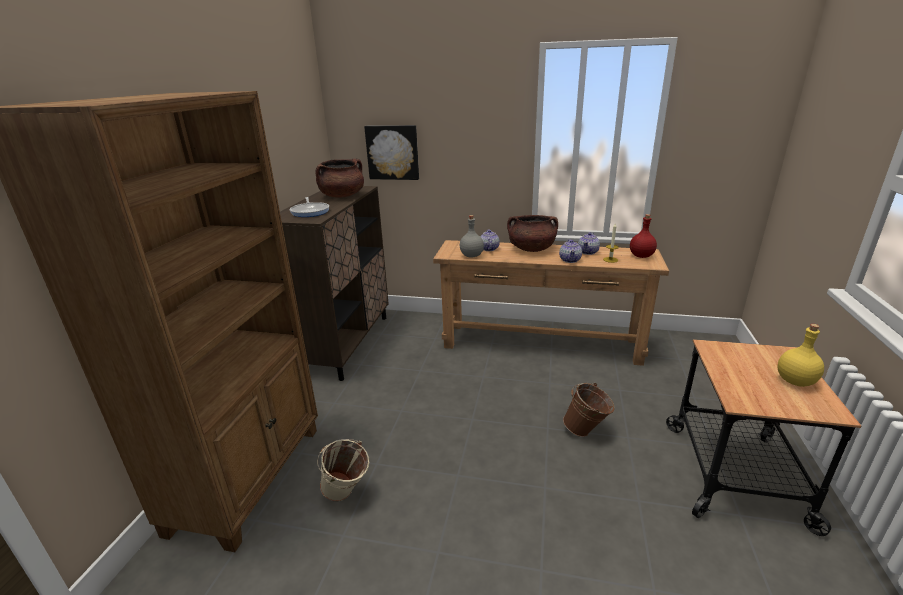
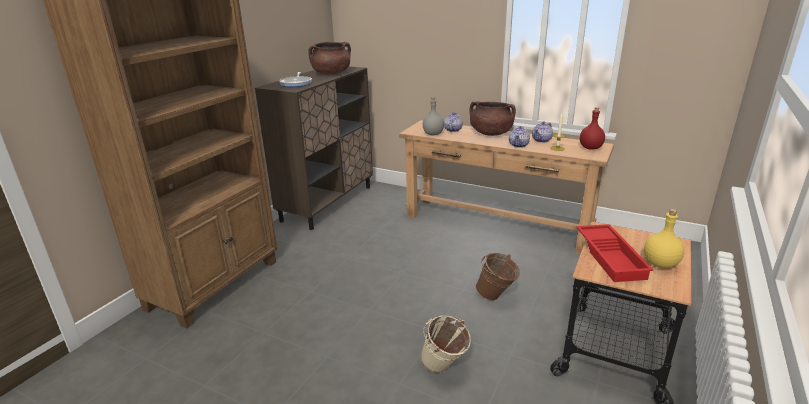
camera: 15 degrees right, 0 degrees up
beige bucket [317,439,370,501] -> beige bucket moved to [420,315,471,373]
picture [364,125,419,180] -> none
none -> red tray [576,224,653,282]

